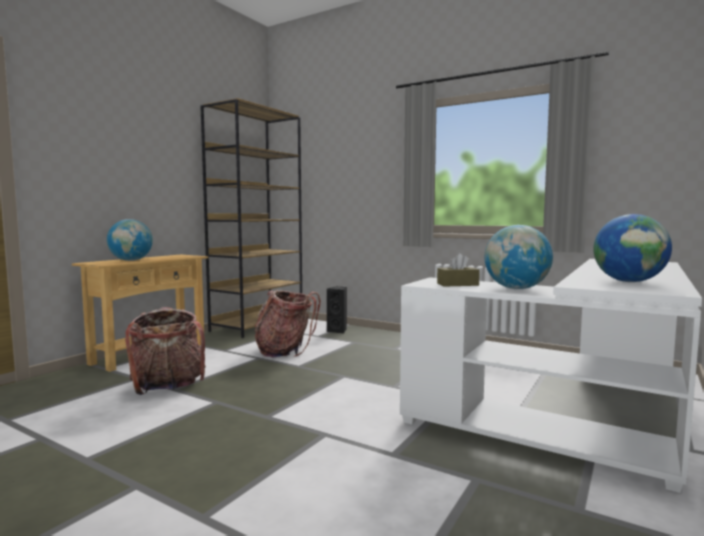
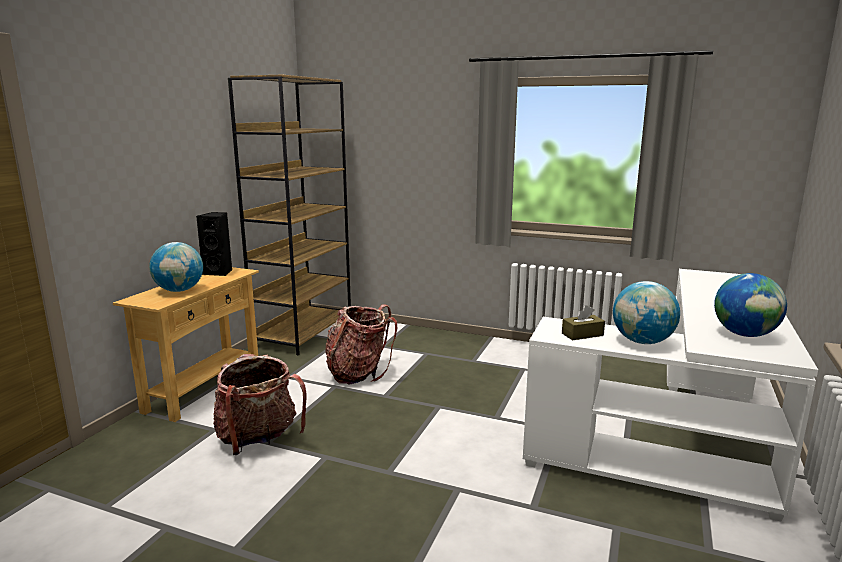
camera: 10 degrees left, 10 degrees up
black speaker [327,287,347,333] -> black speaker moved to [196,212,232,276]

